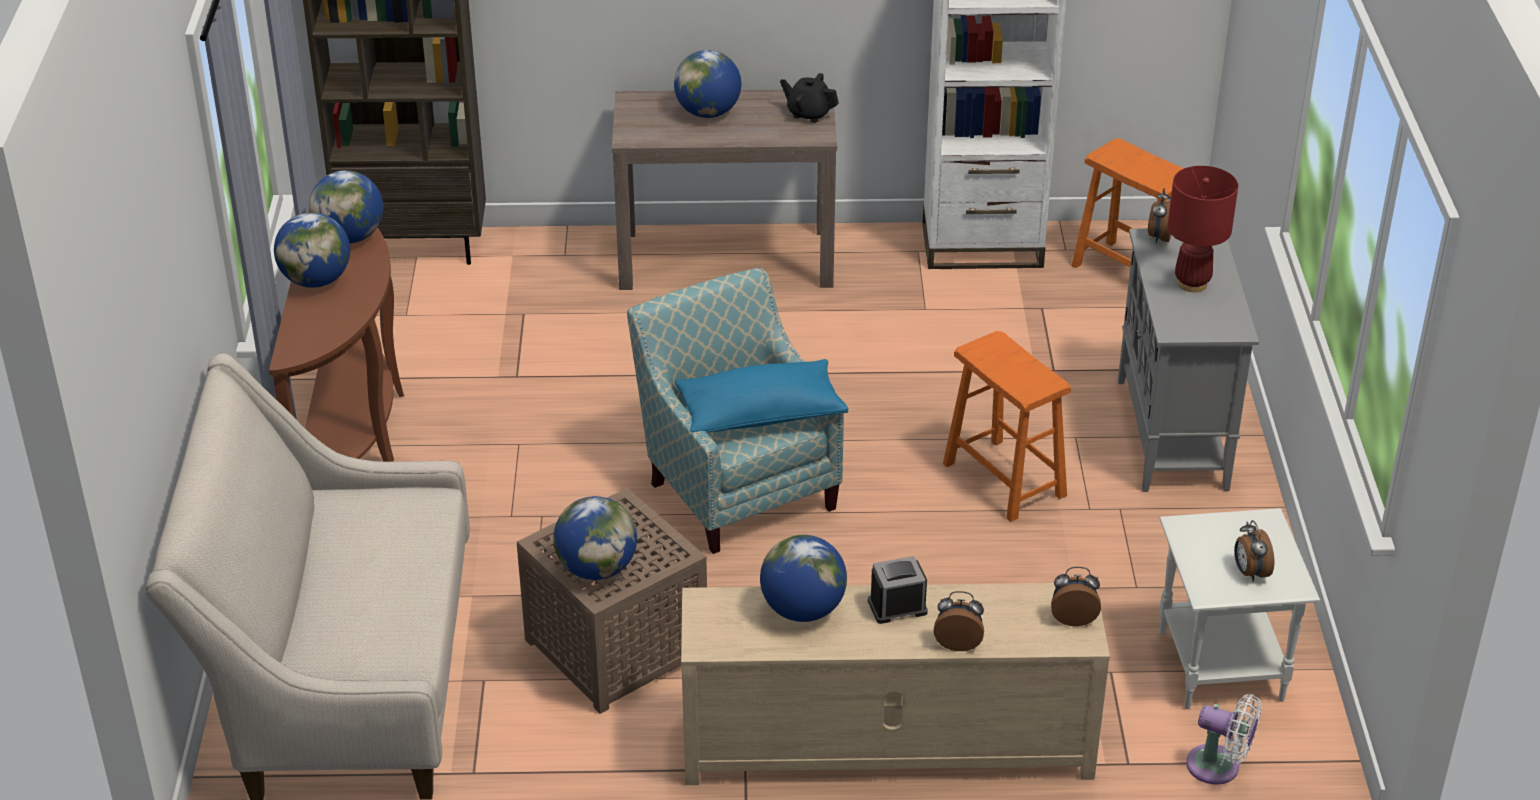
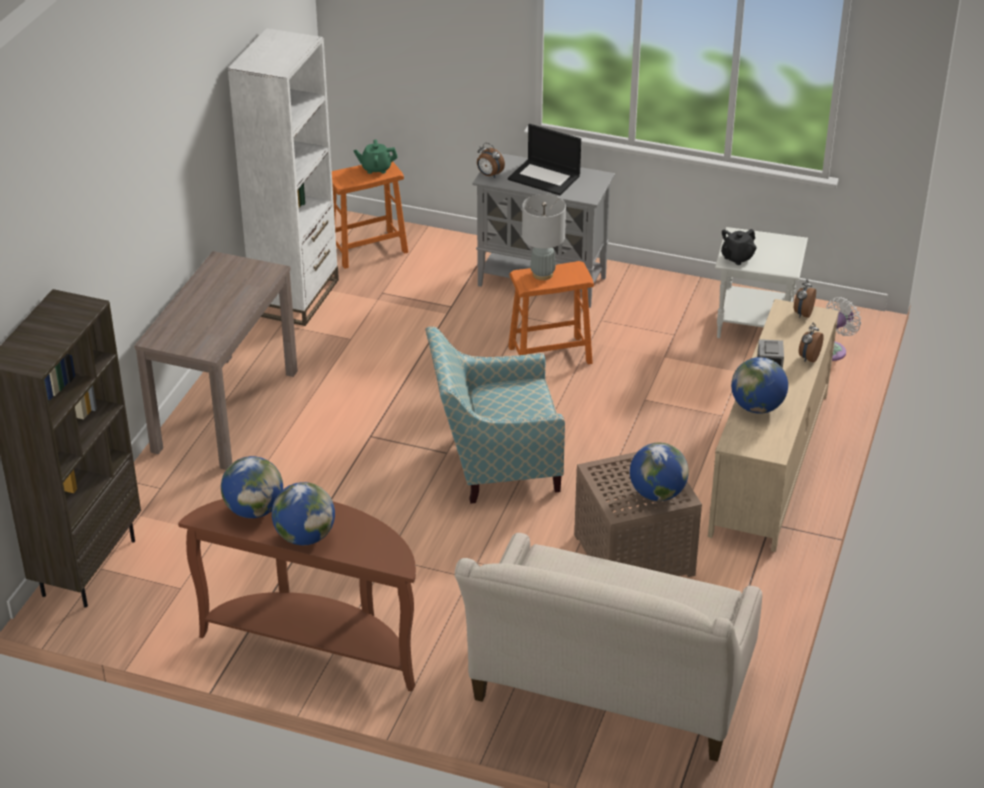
camera: 70 degrees left, 0 degrees up
globe [674,50,741,118] -> none
blue pillow [675,359,848,433] -> none
black teapot [780,73,839,123] -> black teapot moved to [721,229,757,265]
red table lamp [1168,166,1238,292] -> laptop [508,124,581,195]
alarm clock [1234,520,1274,582] -> none
none -> green teapot [354,139,398,174]
none -> grey table lamp [522,194,566,280]

